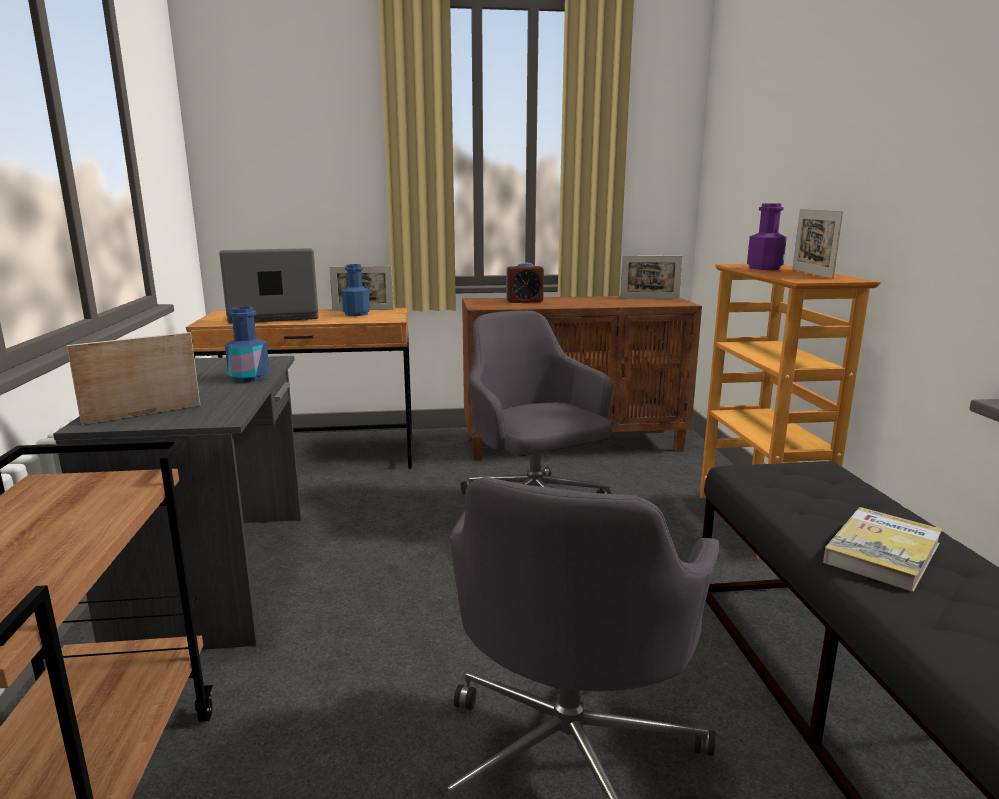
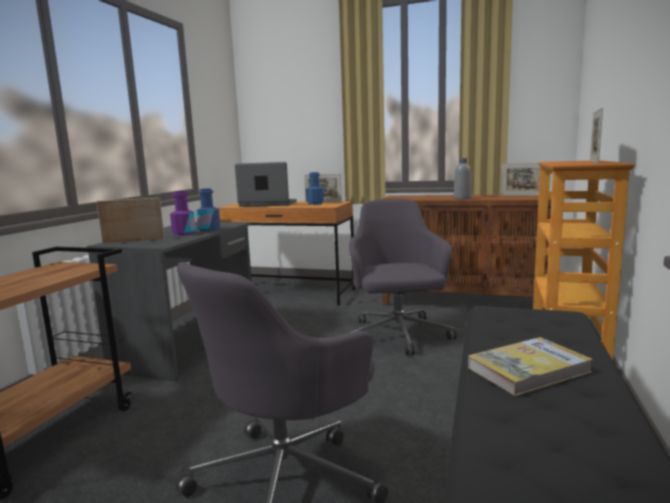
camera: 25 degrees right, 5 degrees down
alarm clock [506,262,544,303] -> none
purple bottle [747,203,787,270] -> purple bottle moved to [170,191,196,236]
none -> grey bottle [454,158,471,199]

